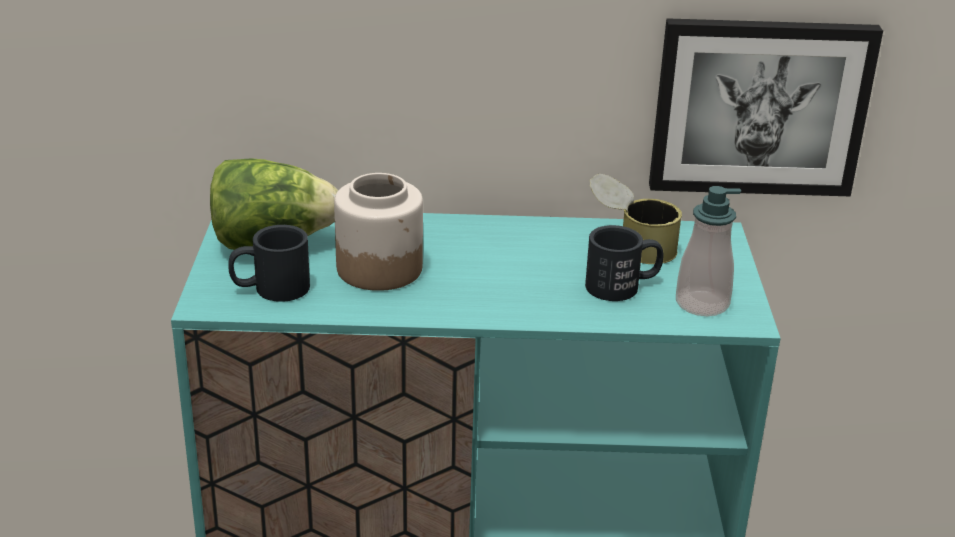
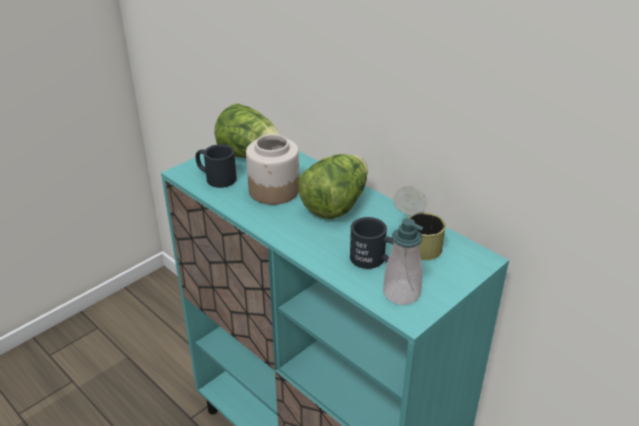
camera: 45 degrees right, 5 degrees up
picture [649,18,883,197] -> none
none -> lettuce [298,154,368,219]

